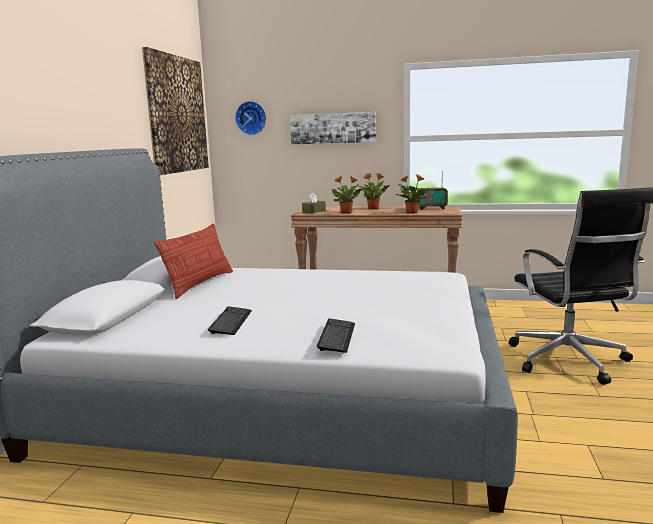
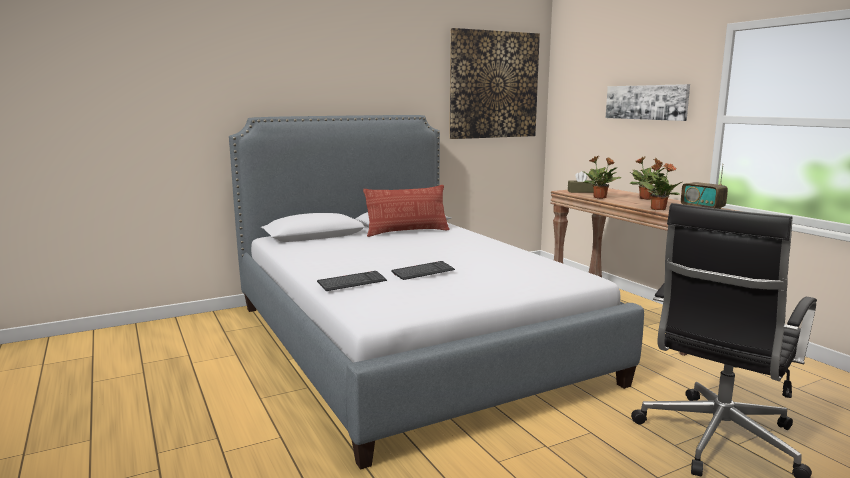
camera: 50 degrees right, 0 degrees up
keyboard [208,306,252,335] -> keyboard moved to [391,261,455,280]
wall clock [235,101,267,135] -> none

